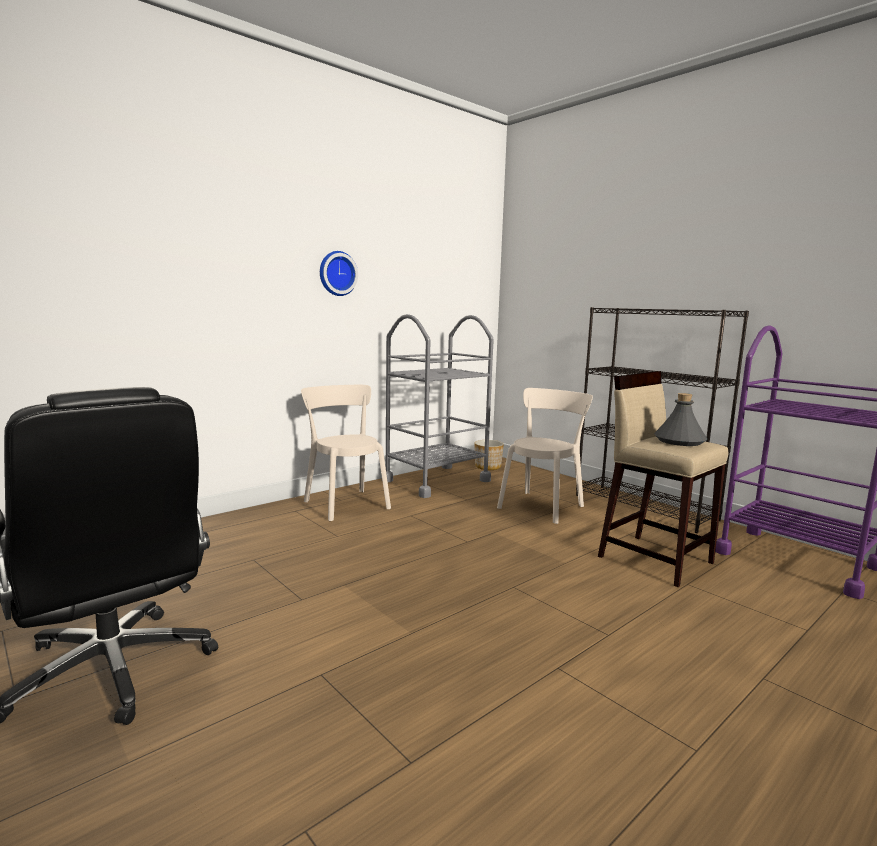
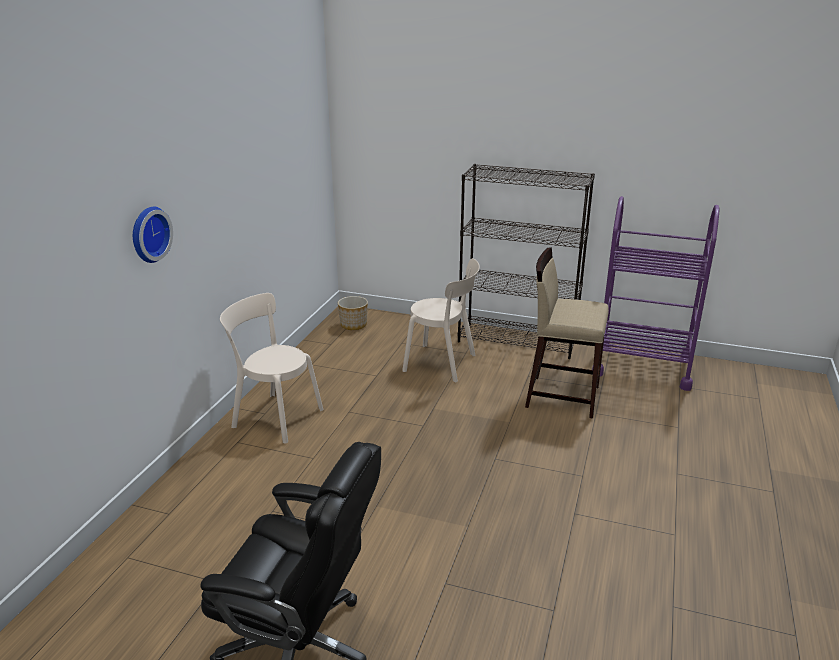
camera: 30 degrees left, 15 degrees up
wall clock [320,251,358,296] -> wall clock moved to [133,207,173,263]
grey cart [386,314,494,498] -> none
beige chair [497,388,593,524] -> beige chair turned 105 degrees clockwise [402,258,480,383]
grey bottle [654,393,707,446] -> none

